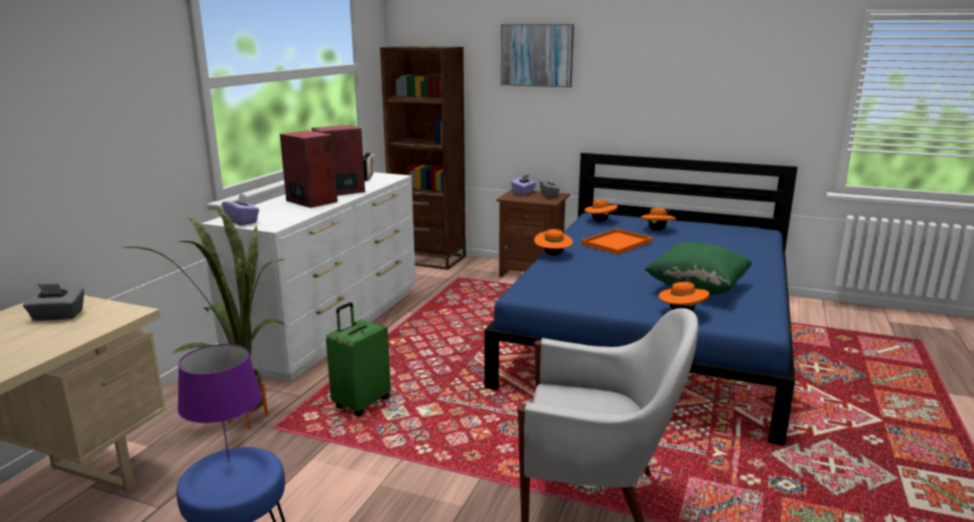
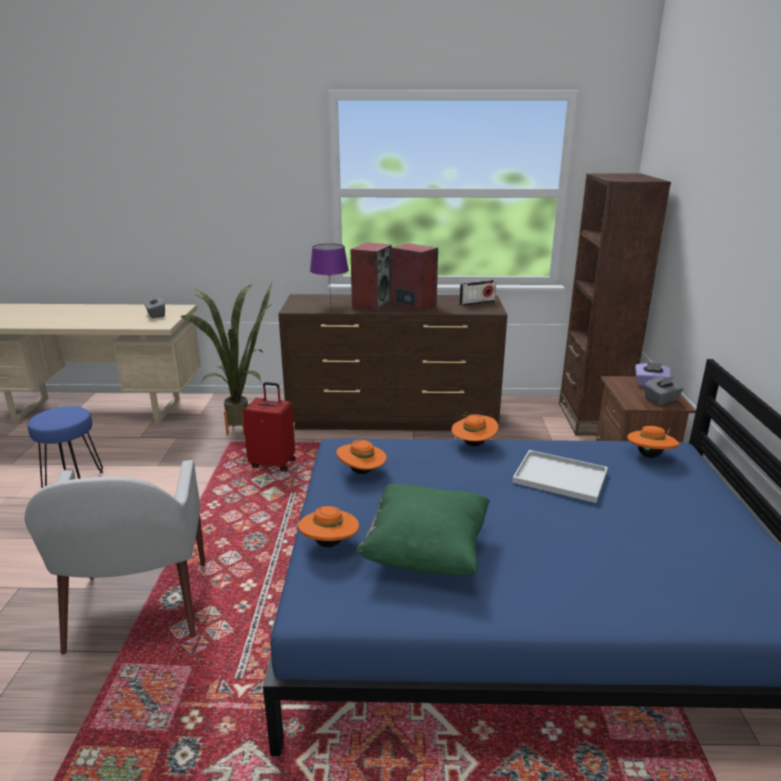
camera: 70 degrees right, 5 degrees up
purple table lamp [177,344,262,463] -> purple table lamp moved to [310,244,349,305]
white dresser [201,172,416,382] -> brown dresser [278,294,507,431]
purple tissue box [222,194,259,226] -> none
green suitcase [326,302,391,416] -> red suitcase [242,382,296,472]
picture [501,24,574,87] -> none
orange tray [581,229,653,254] -> white tray [512,450,608,503]
orange hat [641,208,676,231] -> orange hat moved to [337,440,387,474]

